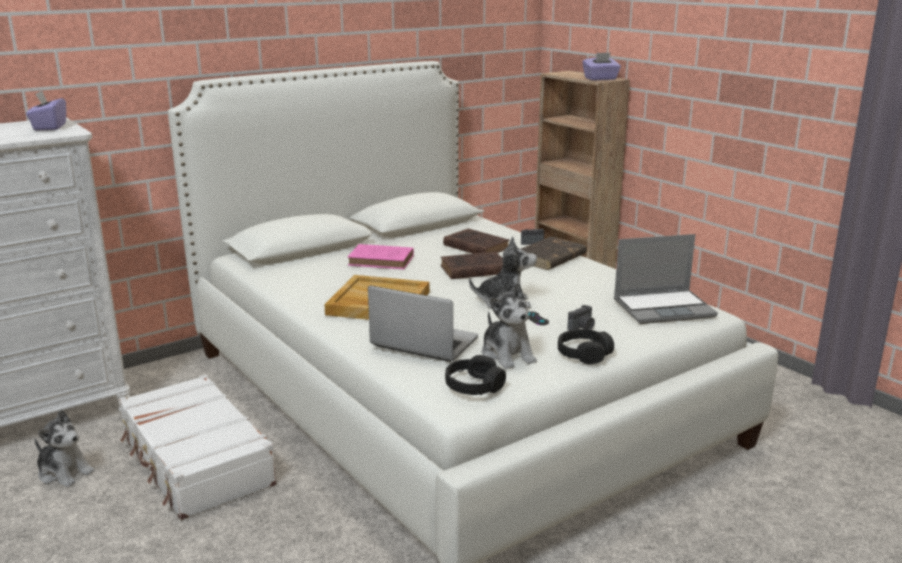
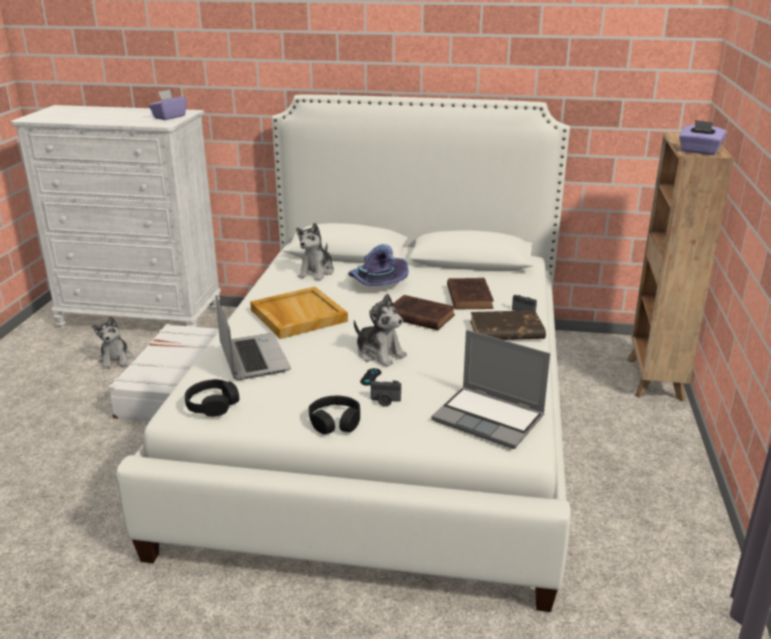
camera: 45 degrees right, 5 degrees up
pink book [348,244,414,269] -> purple hat [349,244,408,286]
plush toy [482,283,537,369] -> plush toy moved to [296,223,334,281]

